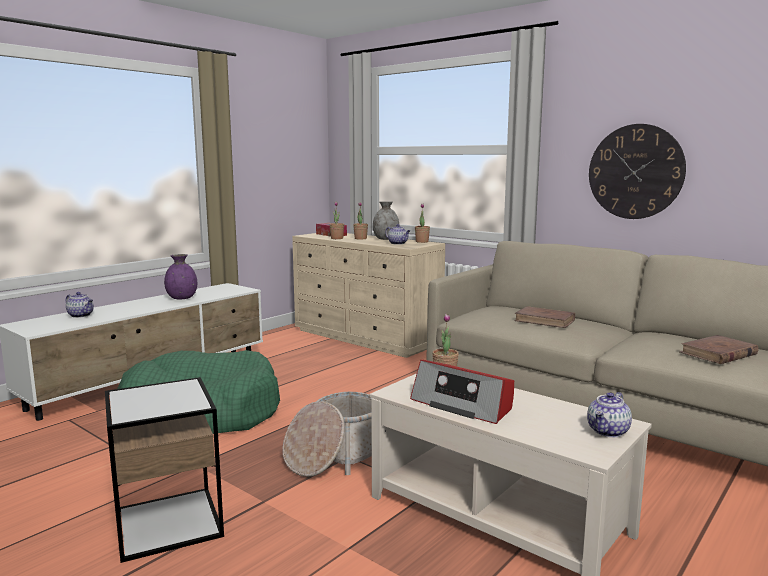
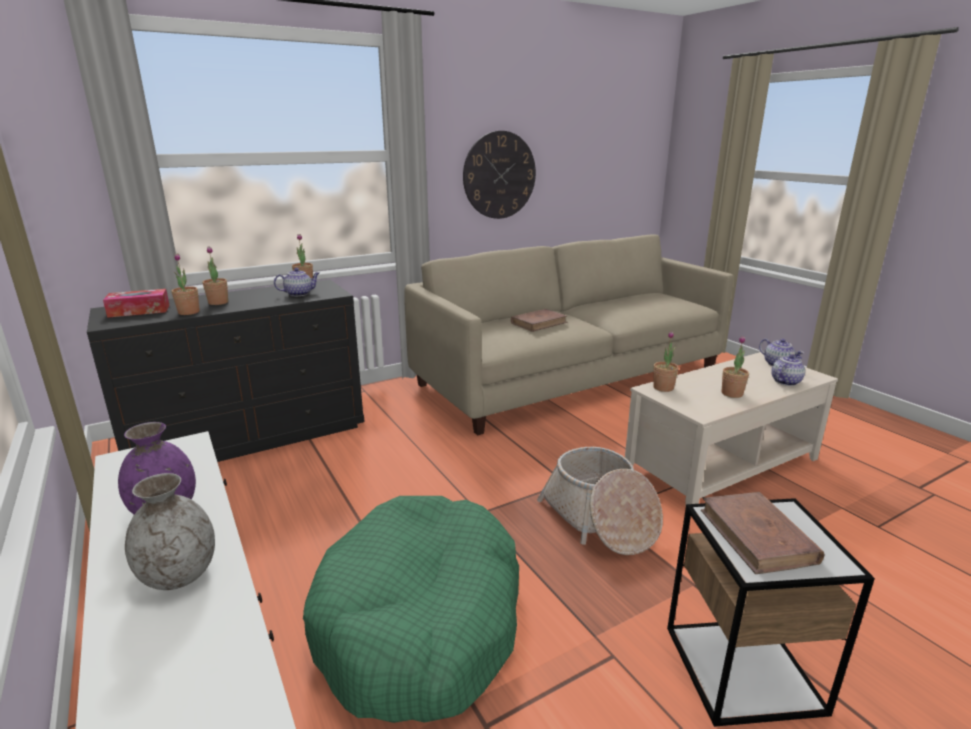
camera: 70 degrees left, 10 degrees up
teapot [66,292,94,318] -> teapot moved to [771,354,805,386]
beige dresser [292,233,445,358] -> black dresser [87,280,365,462]
grey vase [373,201,399,240] -> grey vase moved to [125,473,215,590]
radio [410,360,514,424] -> potted plant [722,336,749,398]
brown book [679,335,759,364] -> brown book moved to [701,492,824,574]

